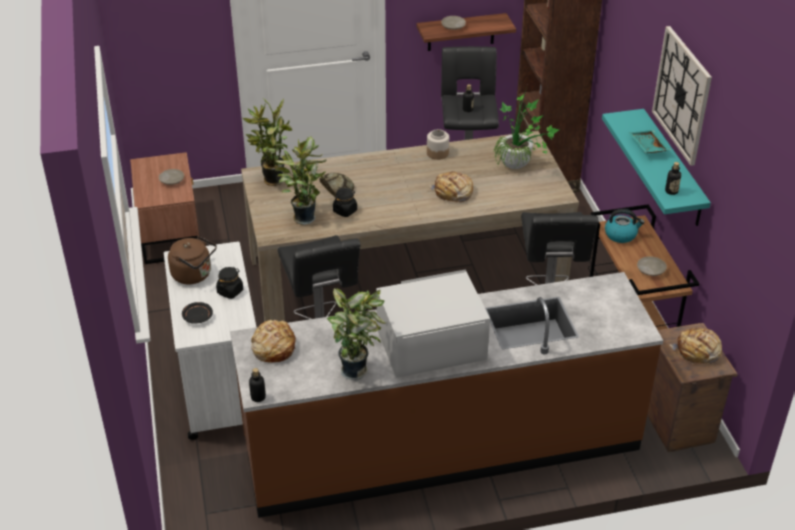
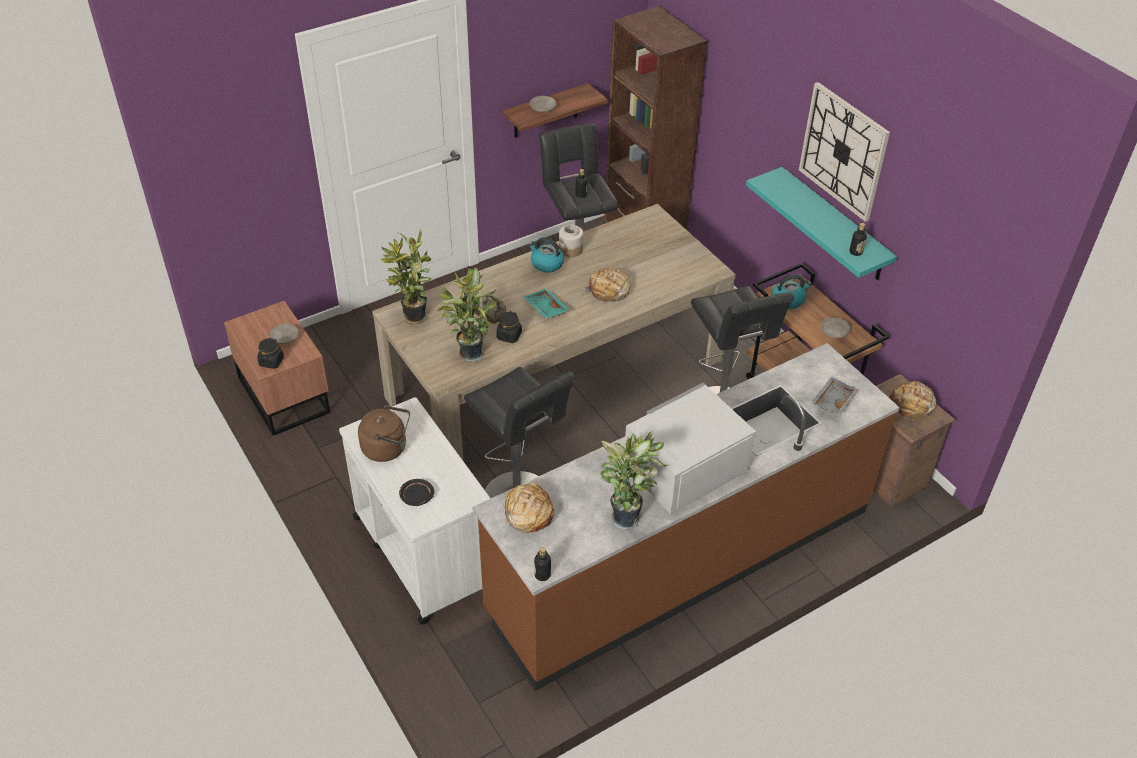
camera: 20 degrees left, 5 degrees up
black jar [216,267,243,299] -> black jar moved to [257,338,284,369]
potted plant [493,88,559,169] -> none
turquoise tray [628,130,671,153] -> turquoise tray moved to [523,288,570,319]
none -> kettle [528,238,564,272]
none -> grey tray [811,377,859,416]

